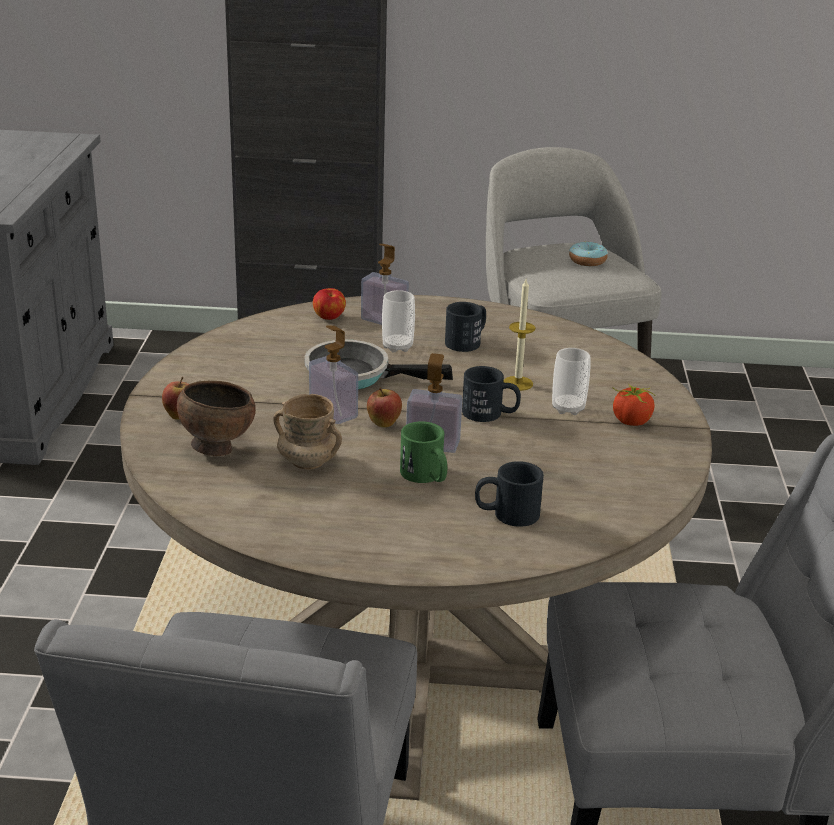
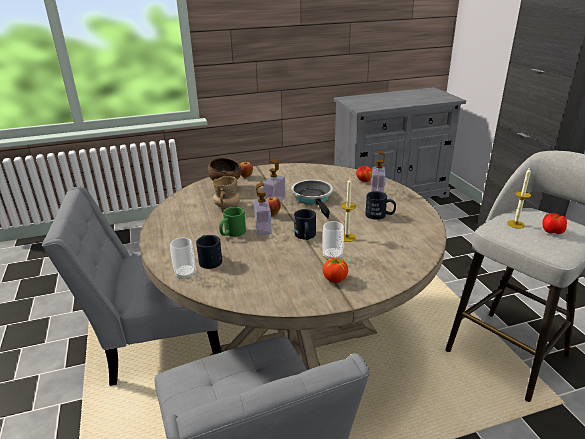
camera: 70 degrees right, 0 degrees up
cup [382,290,415,353] -> cup moved to [170,238,196,279]
donut [569,242,608,266] -> tomato [543,213,567,234]
none -> candle [507,167,531,229]

